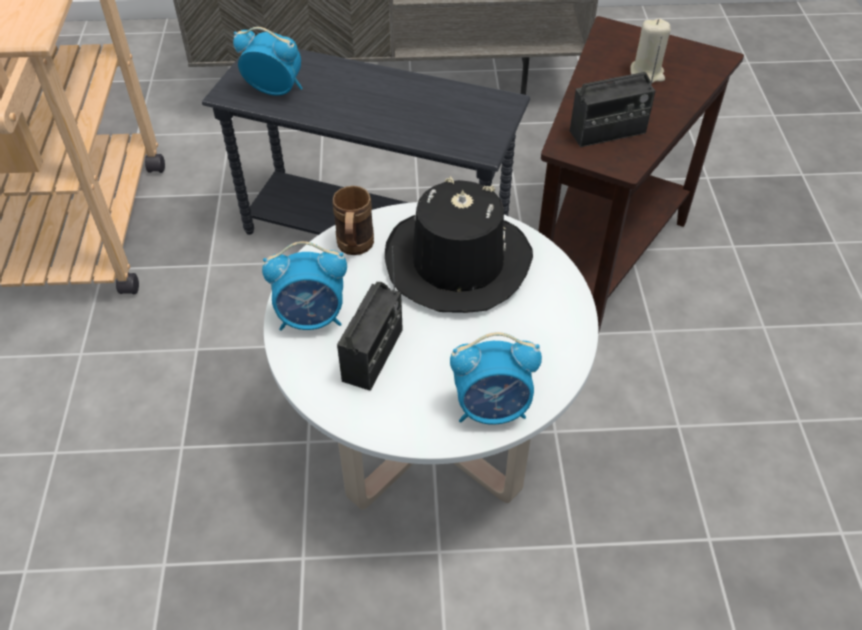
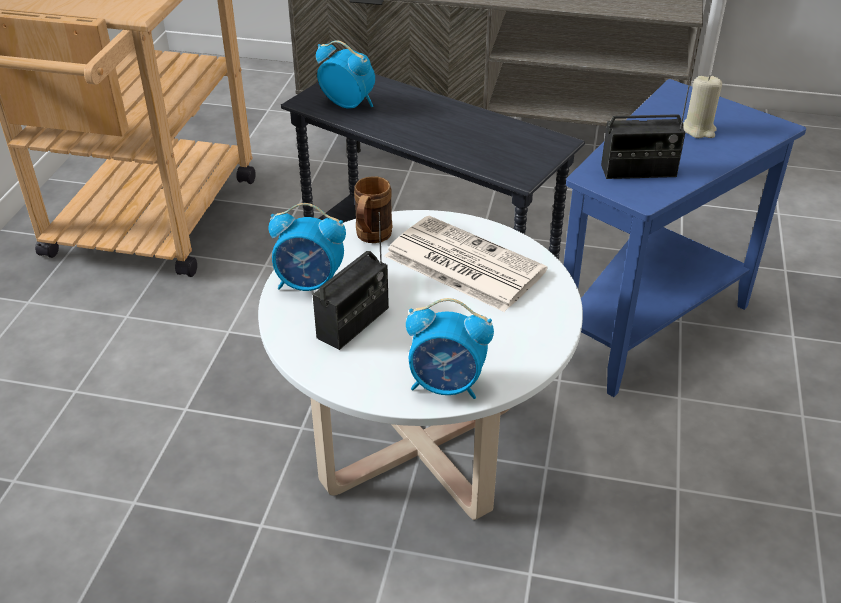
camera: 15 degrees right, 10 degrees down
black hat [385,177,533,313] -> newspaper [385,216,547,312]
brown side table [538,16,744,335] -> blue side table [564,79,806,397]

